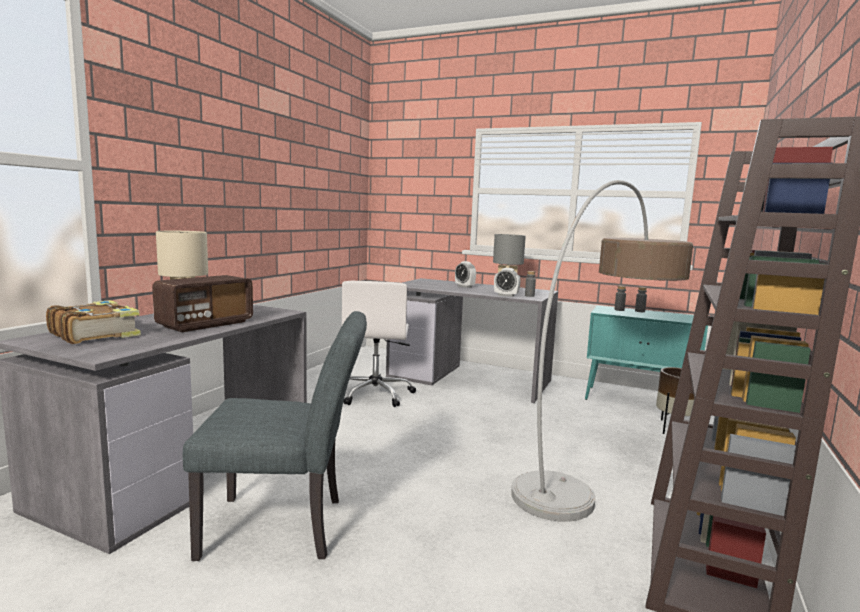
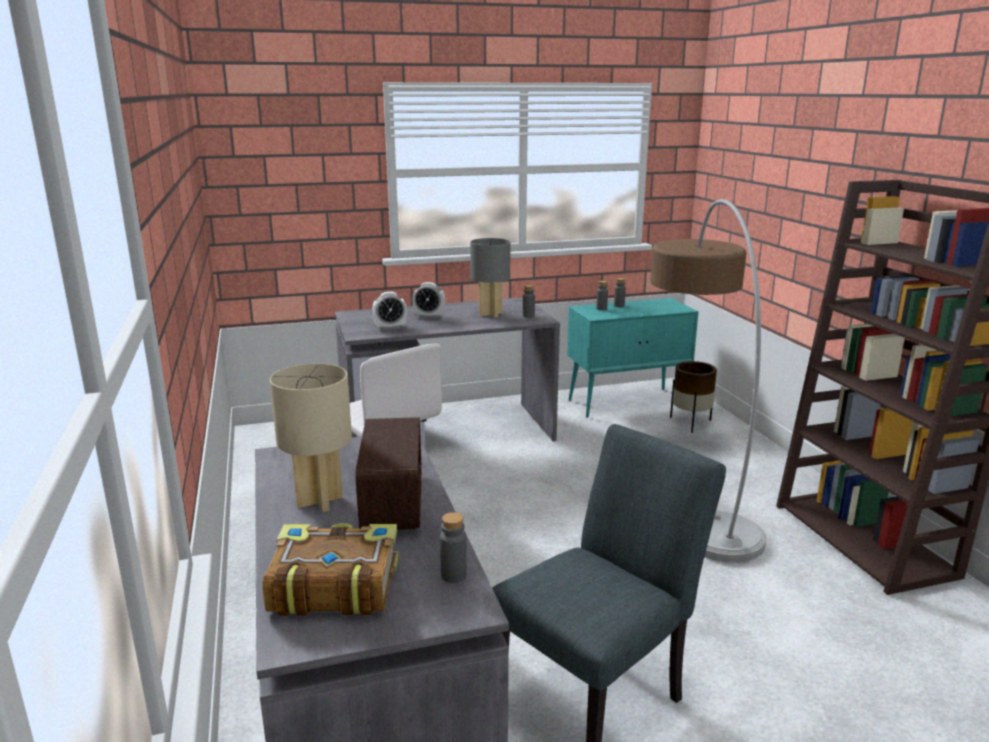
camera: 40 degrees left, 10 degrees up
alarm clock [494,268,520,297] -> alarm clock moved to [372,292,407,330]
none -> grey bottle [440,512,467,583]

